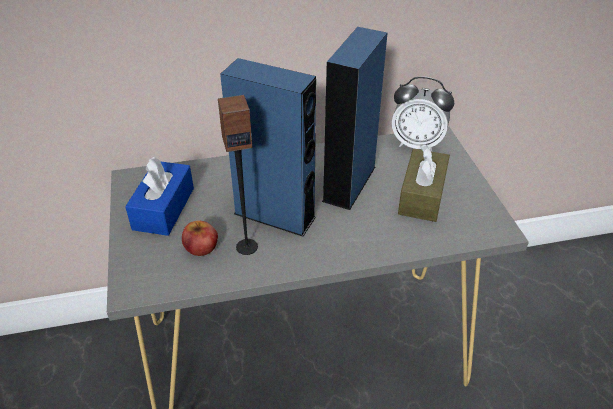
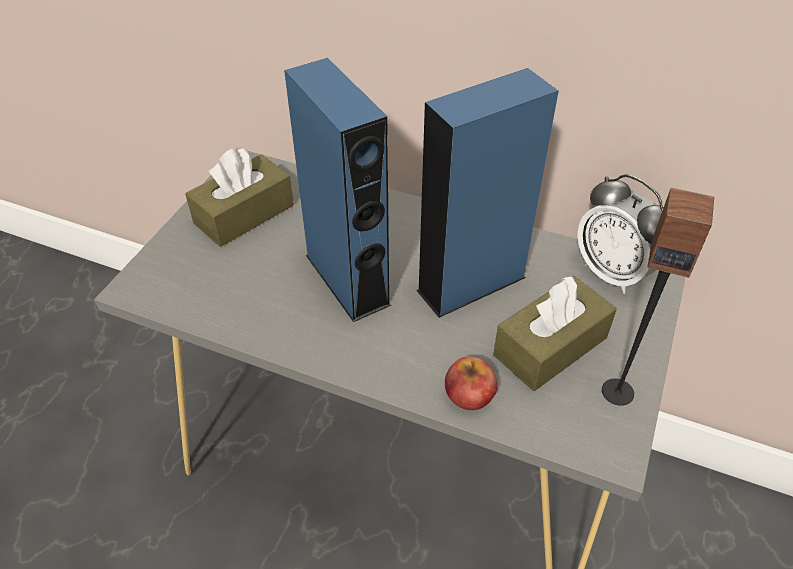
camera: 35 degrees right, 5 degrees up
blue tissue box [125,157,194,236] -> brown tissue box [185,148,294,247]
apple [182,220,218,256] -> apple moved to [445,356,497,410]
speaker [218,95,258,255] -> speaker moved to [602,188,714,406]

